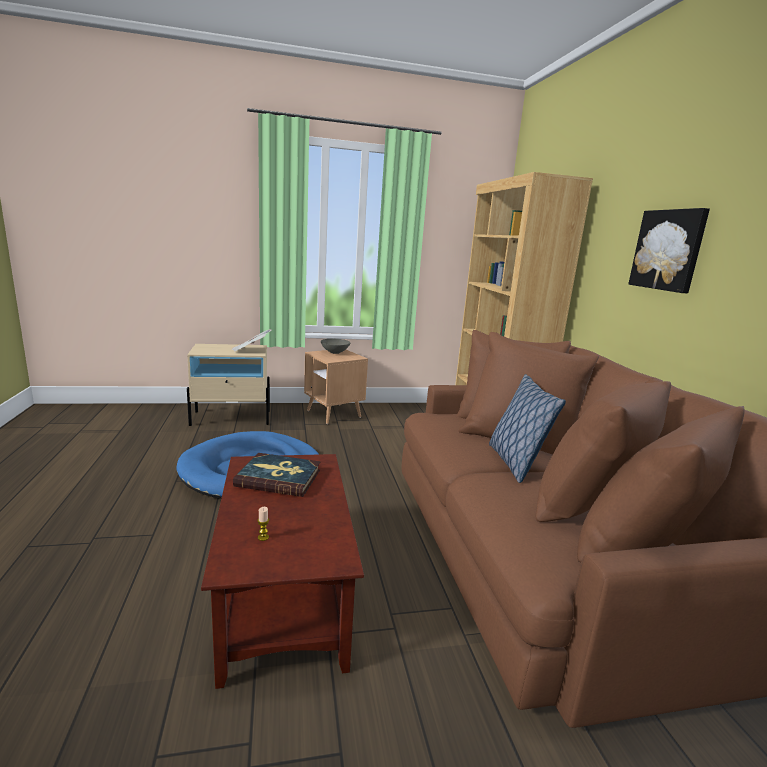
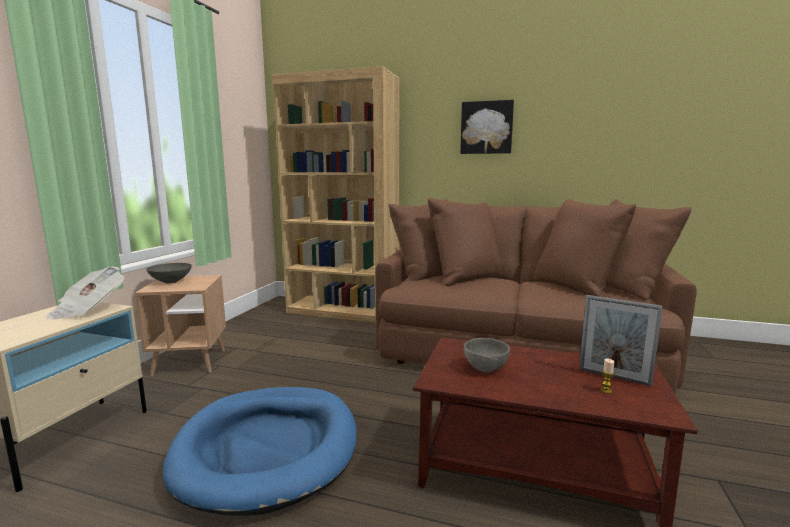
camera: 60 degrees left, 5 degrees down
book [233,453,320,497] -> grey bowl [464,338,510,372]
pillow [489,374,566,483] -> none
none -> picture frame [579,295,663,387]

